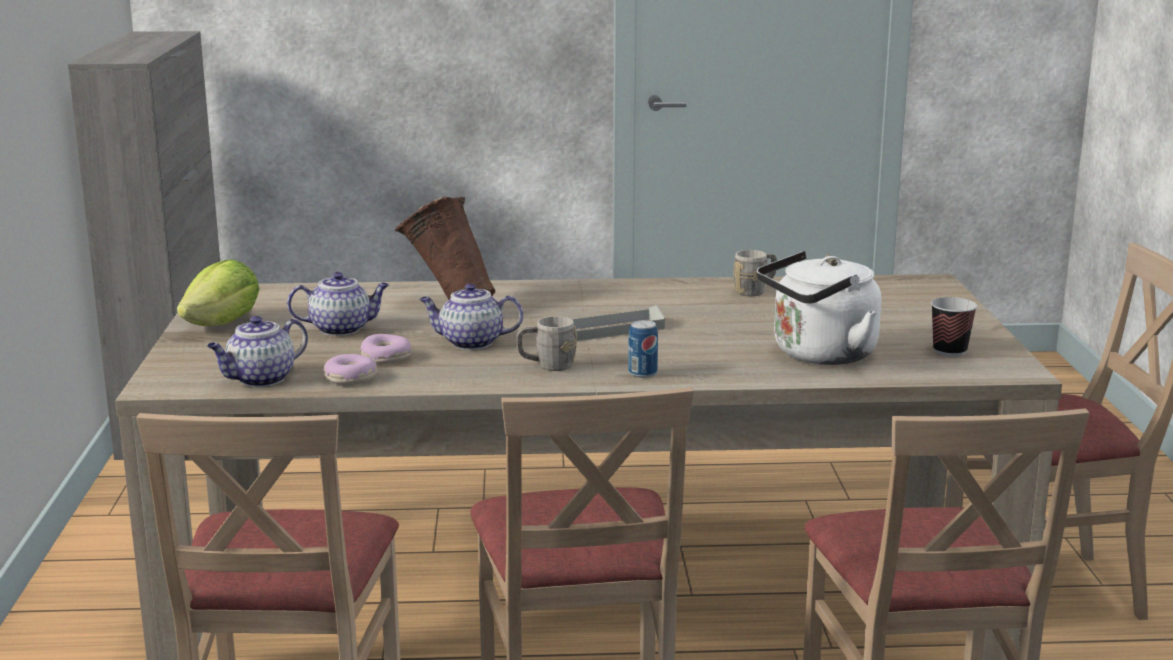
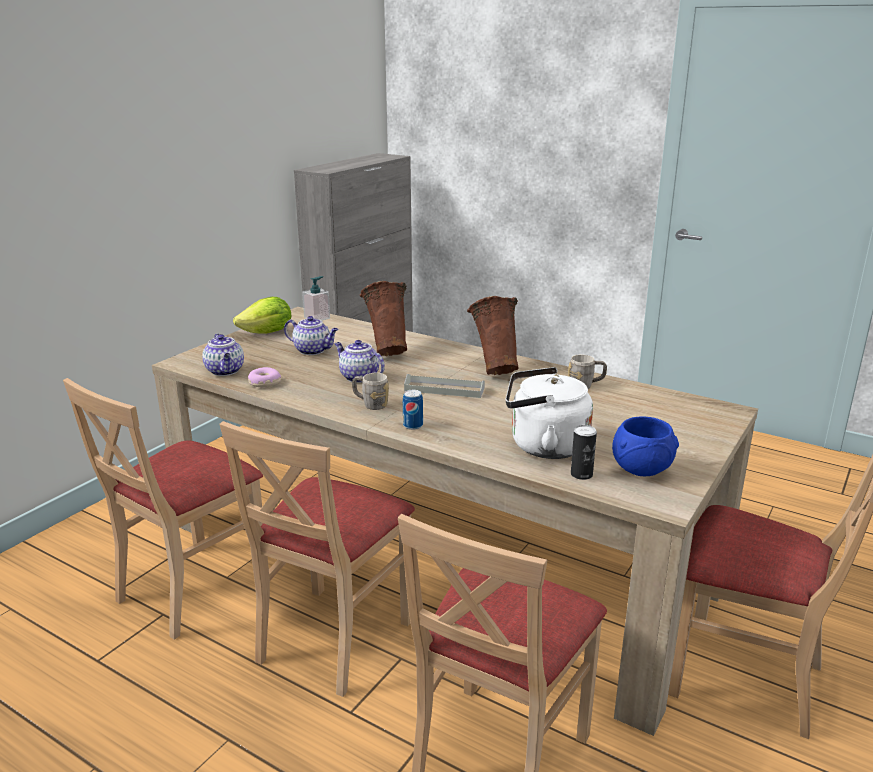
camera: 35 degrees right, 5 degrees up
teapot [207,316,308,387] -> teapot turned 105 degrees counterclockwise [202,333,244,376]
donut [360,334,411,365] -> none
cup [931,297,977,357] -> blue bowl [612,417,679,476]
none -> soap dispenser [302,276,330,321]
none -> brown vase [467,296,518,375]
none -> can [571,425,597,480]

